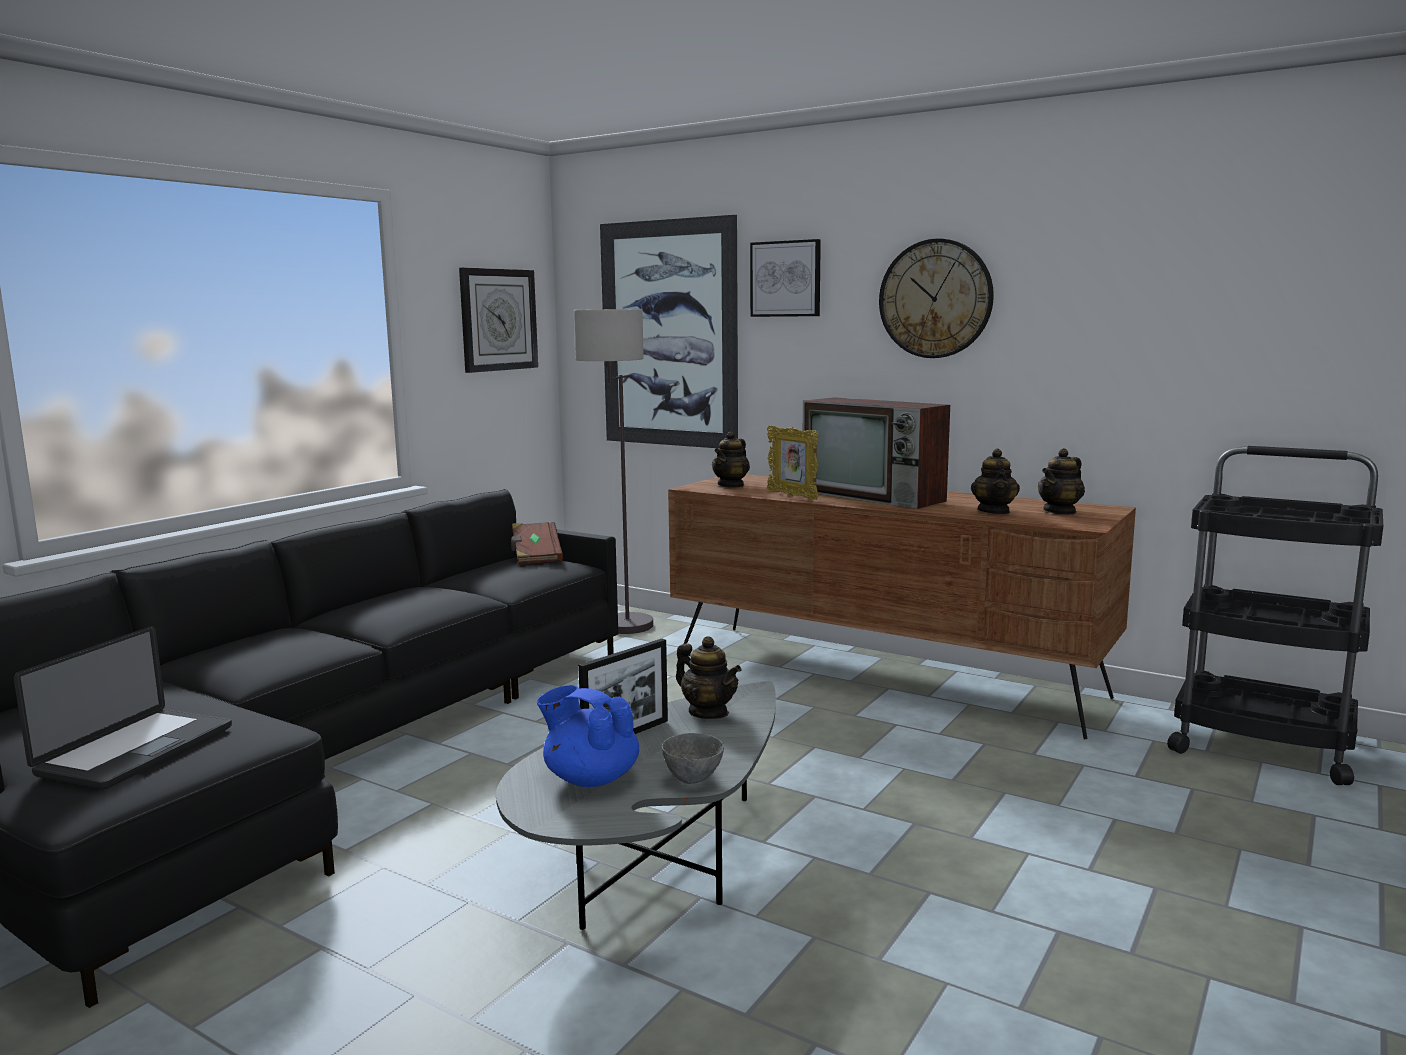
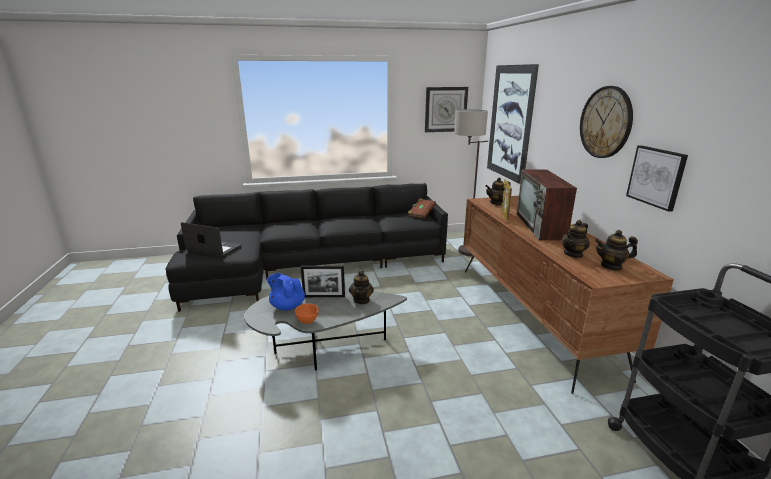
camera: 45 degrees right, 10 degrees up
laptop [14,626,232,789] -> laptop turned 135 degrees counterclockwise [181,222,241,256]
blue teapot [537,685,639,787] -> blue teapot turned 45 degrees counterclockwise [267,273,305,310]
grey bowl [662,733,724,784] -> orange bowl [295,303,319,324]
picture [750,239,821,317] -> picture moved to [626,145,688,212]

